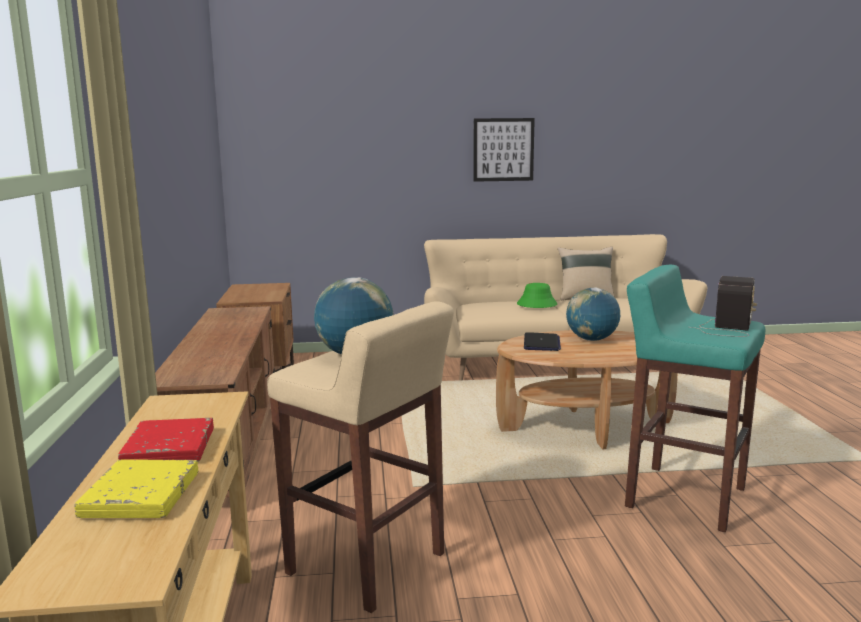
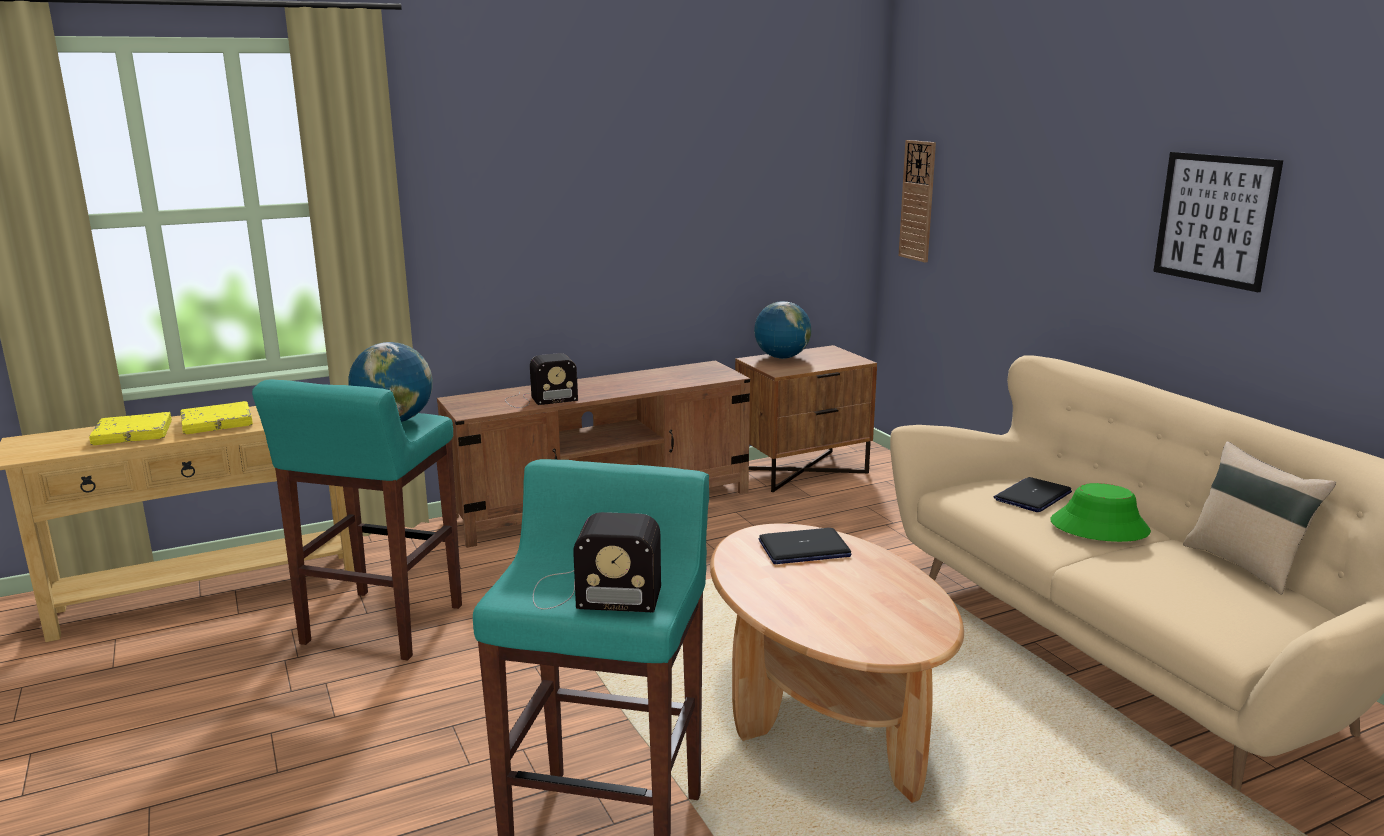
camera: 70 degrees right, 5 degrees up
red book [118,418,214,462] -> yellow book [181,401,253,434]
beige stool [267,301,454,613] -> turquoise stool [252,379,462,661]
globe [566,287,620,341] -> globe moved to [754,301,811,359]
none -> radio [505,353,578,408]
none -> wall clock [899,140,936,262]
none -> laptop [994,477,1072,512]

